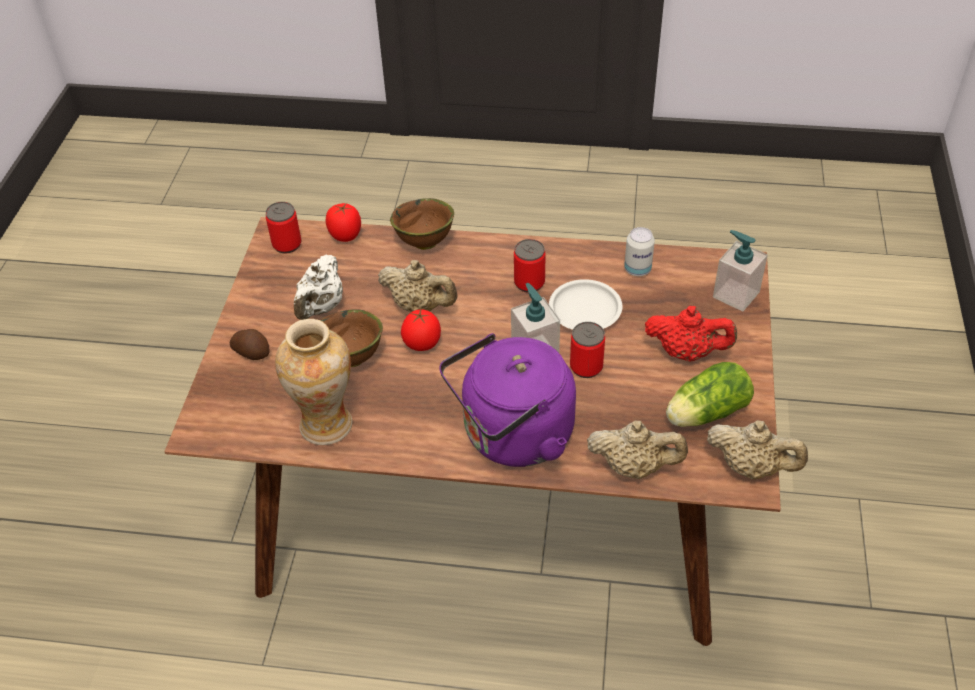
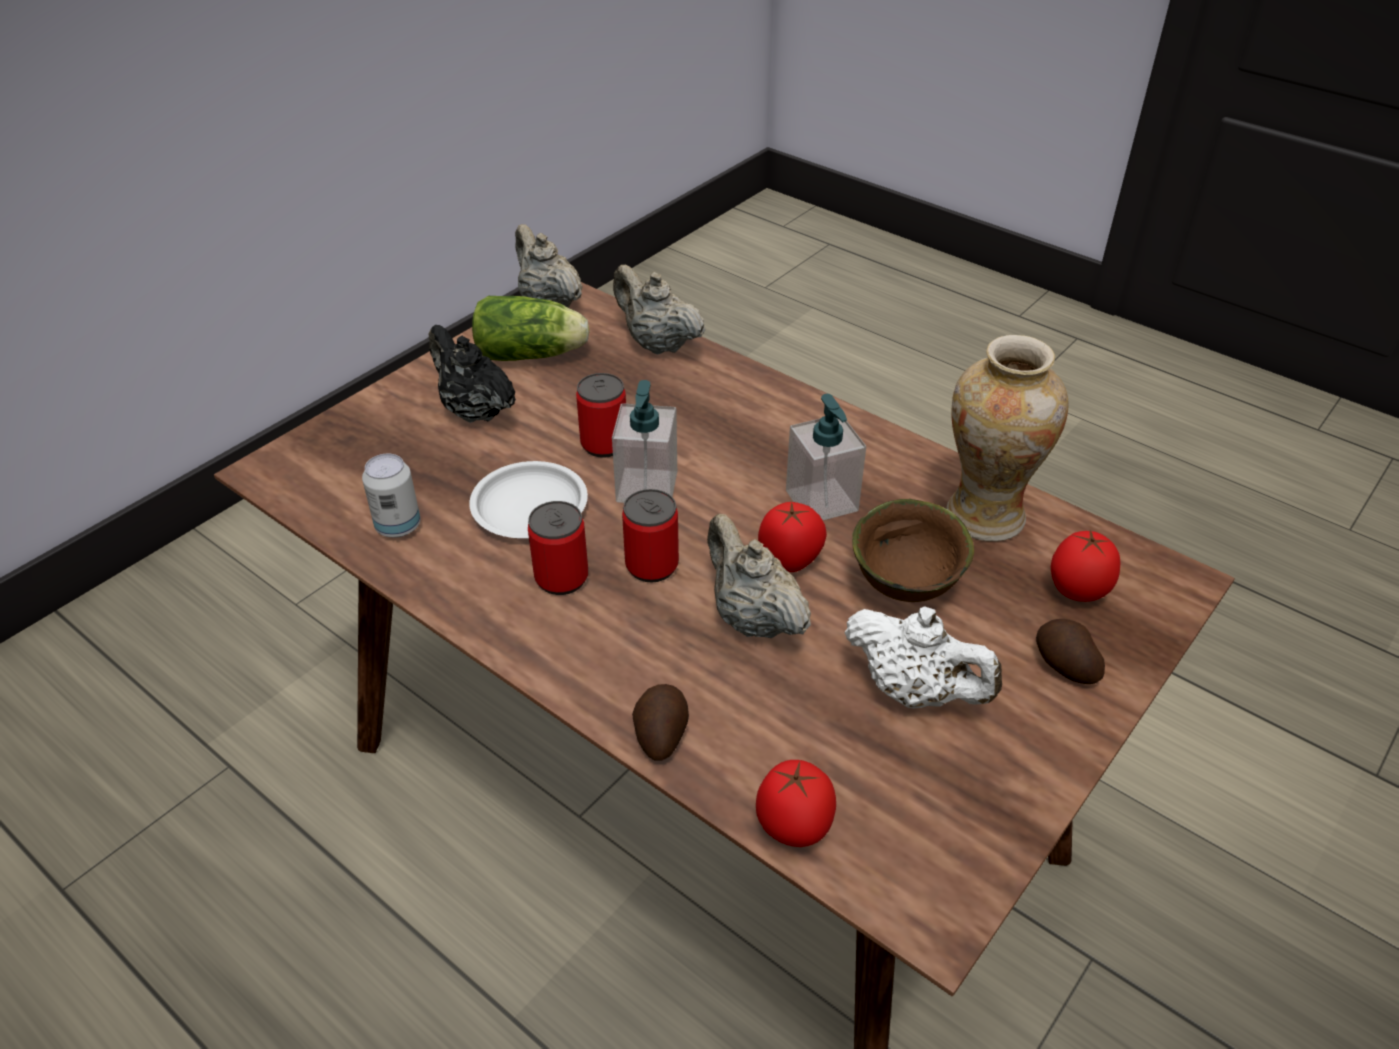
camera: 150 degrees left, 5 degrees down
can [266,202,301,253] -> can moved to [622,489,679,582]
white teapot [294,255,343,320] -> white teapot turned 75 degrees clockwise [844,606,1002,708]
brown bowl [390,198,454,250] -> potato [632,684,689,761]
purple kettle [439,333,576,467] -> none
red teapot [645,306,737,362] -> black teapot [429,325,516,423]
soap dispenser [713,230,768,312] -> soap dispenser moved to [786,394,866,520]
none -> tomato [1051,530,1120,602]

